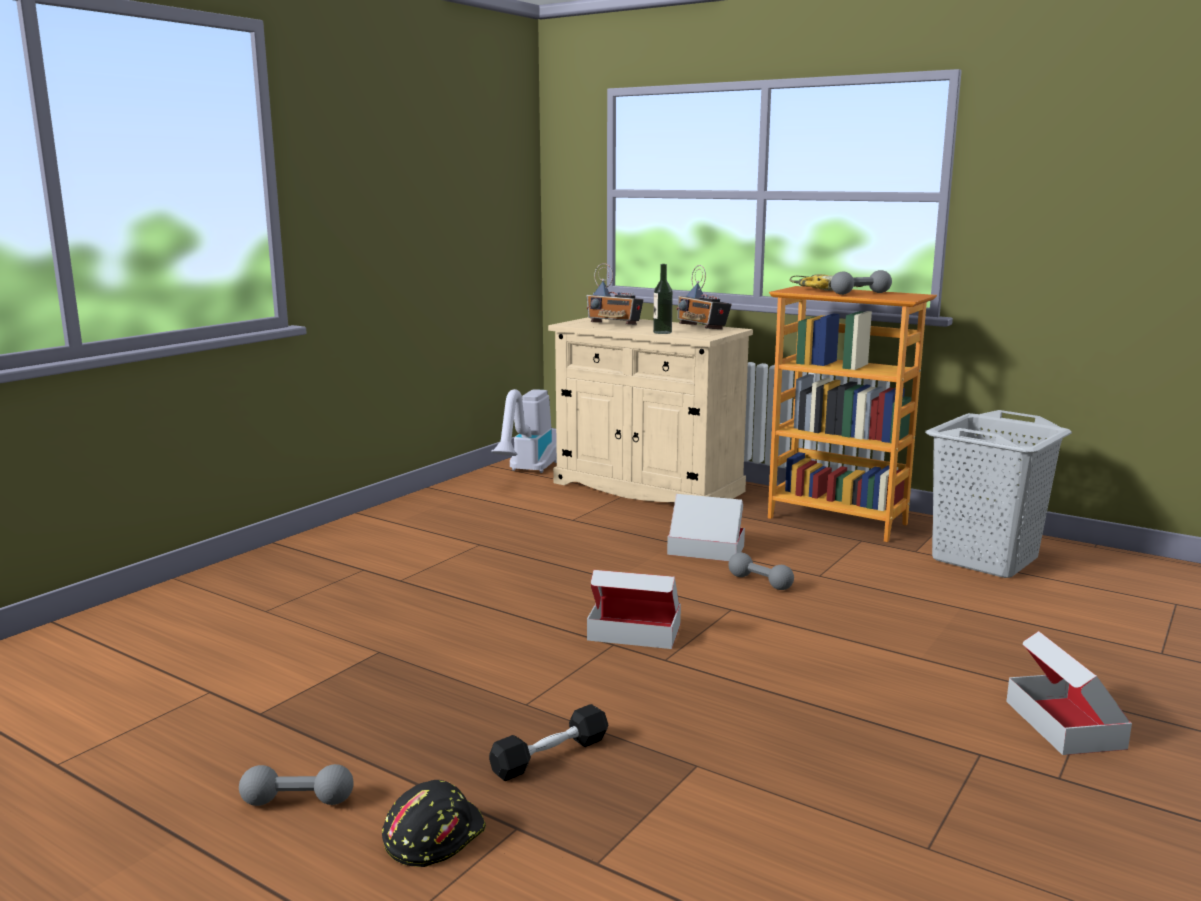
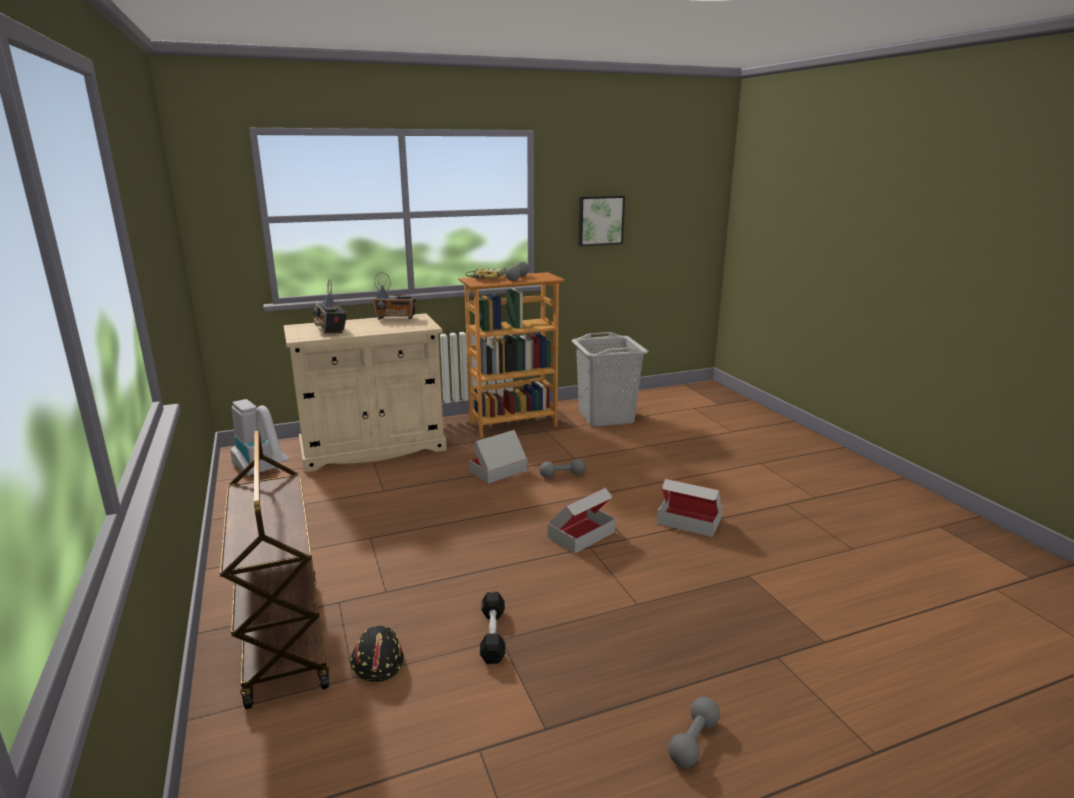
camera: 55 degrees left, 5 degrees up
black hard hat [382,780,486,867] -> black hard hat moved to [350,626,404,682]
black dumbbell [489,704,608,781] -> black dumbbell moved to [480,592,505,664]
radio [587,263,643,325] -> radio turned 90 degrees clockwise [313,279,347,333]
bottle [653,264,673,334] -> none
cardboard box [1006,631,1132,755] -> cardboard box moved to [657,479,723,537]
none -> brown cart [220,430,330,709]
none -> picture [578,196,625,246]

